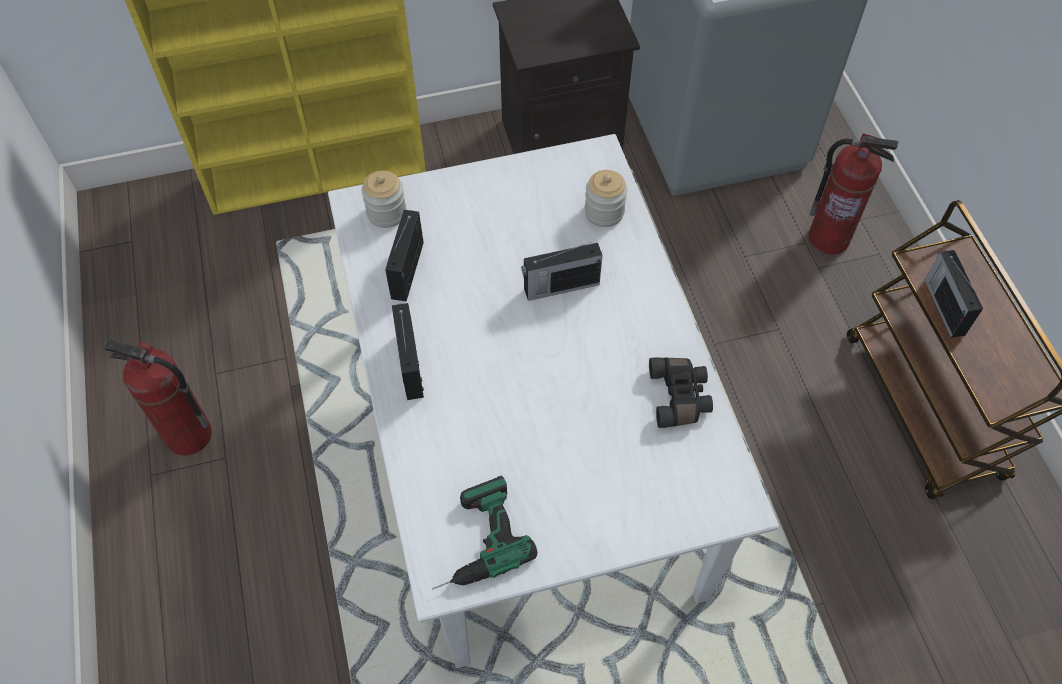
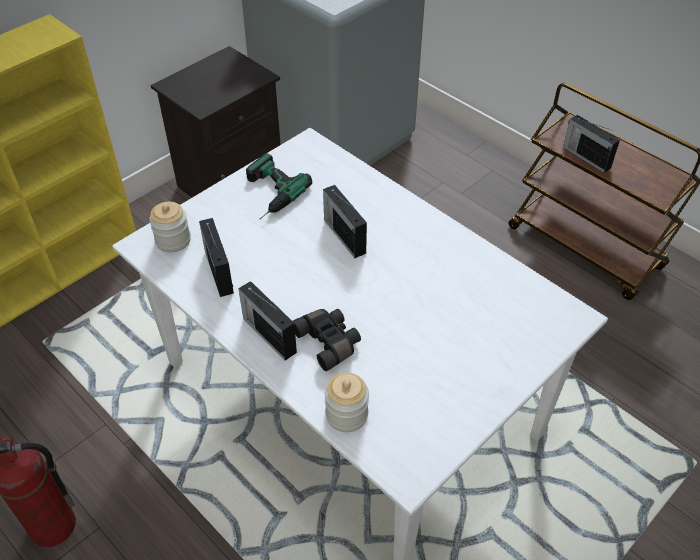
camera: 30 degrees left, 10 degrees down
power drill [432,476,537,589] -> power drill moved to [246,153,312,219]
radio [521,242,602,301] -> radio turned 105 degrees clockwise [323,185,367,258]
jar [584,170,627,227] -> jar moved to [325,373,369,432]
black binoculars [649,357,713,428] -> black binoculars moved to [293,309,361,371]
fire extinguisher [808,133,899,255] -> none

